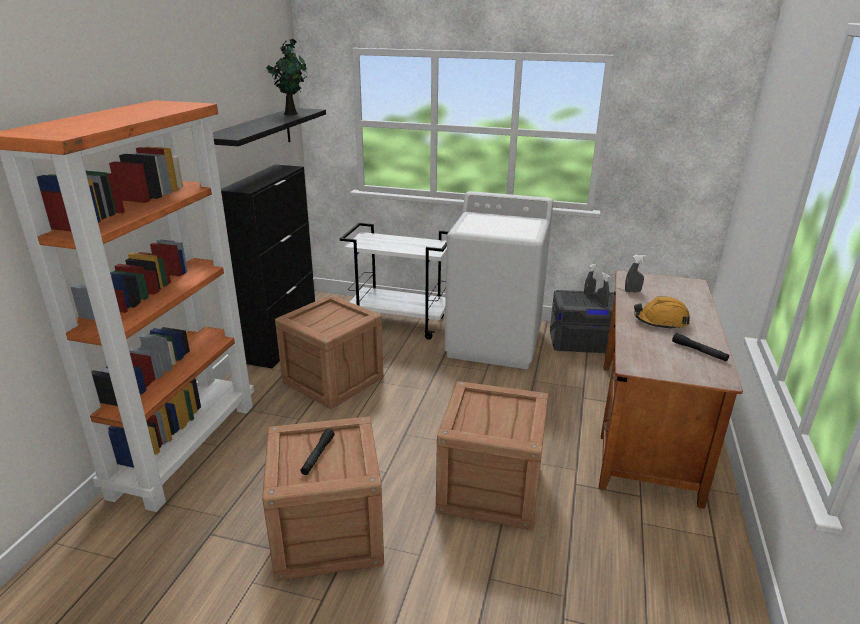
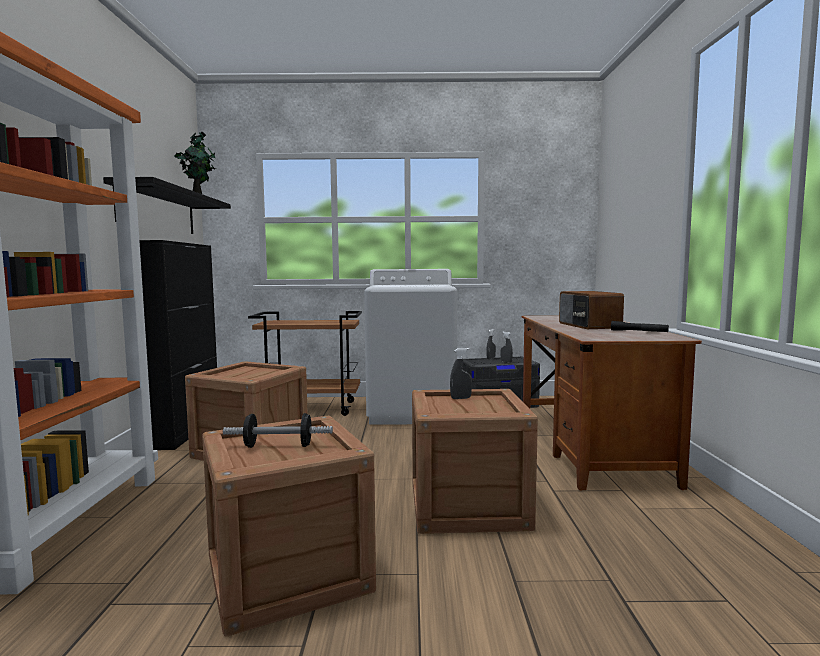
camera: 15 degrees left, 20 degrees down
black flashlight [300,428,335,475] -> dumbbell [223,413,333,448]
white cart [340,223,449,340] -> brown cart [248,311,362,416]
grey spray bottle [625,255,646,292] -> grey spray bottle moved to [450,348,472,399]
orange hard hat [634,297,690,330] -> radio [559,291,624,329]

